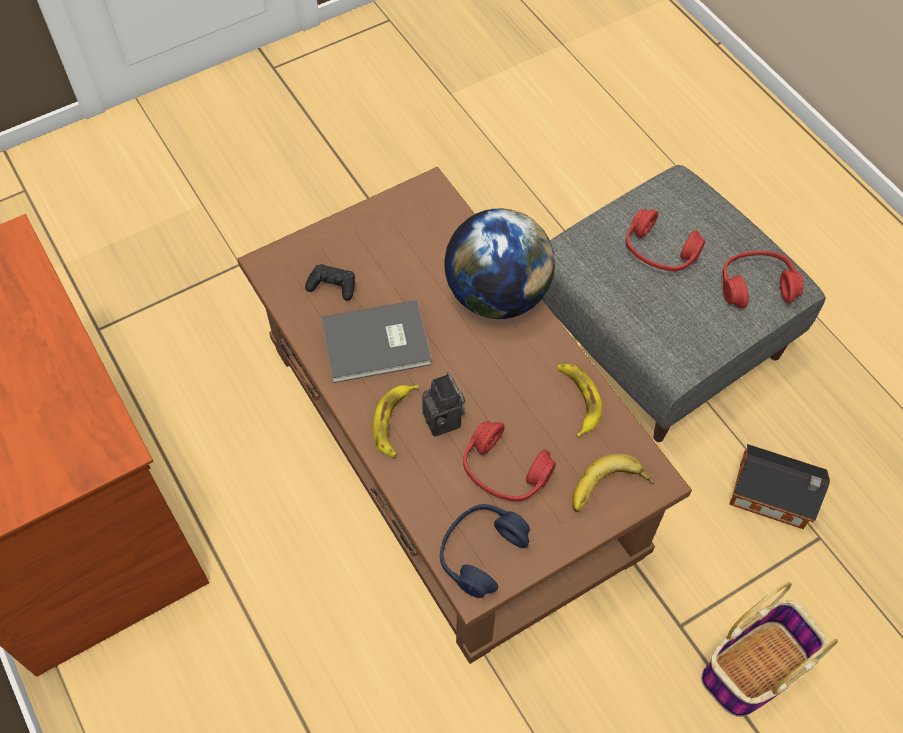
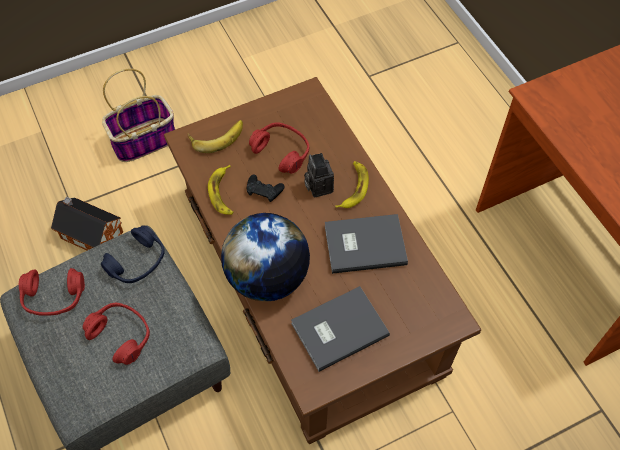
camera: 175 degrees left, 0 degrees up
black game controller [305,264,355,301] -> black game controller moved to [247,174,285,202]
blue headphones [440,504,530,598] -> blue headphones moved to [101,225,165,283]
none -> grey book [291,286,390,372]

